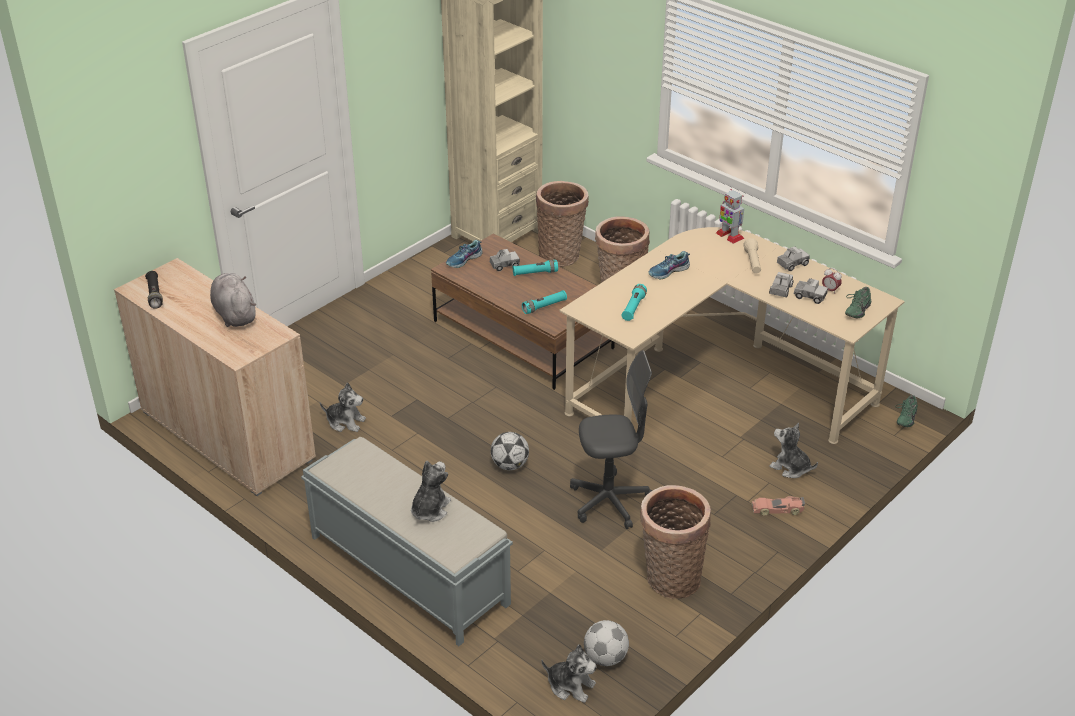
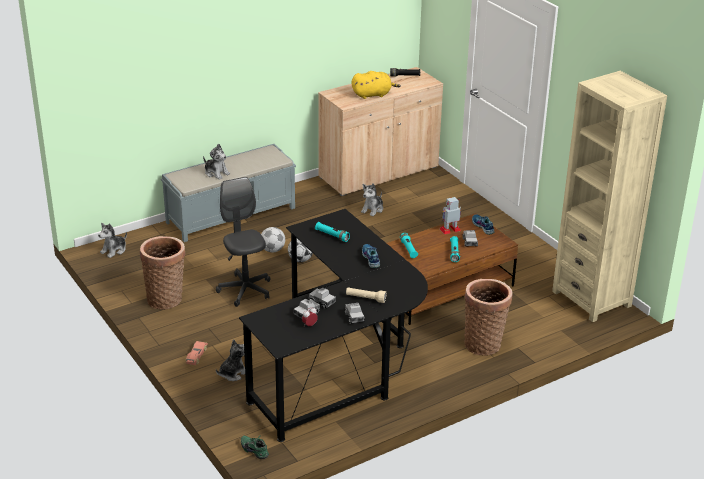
camera: 105 degrees right, 5 degrees down
grey plush toy [210,273,256,327] -> yellow plush toy [352,71,401,99]
basket [536,181,589,267] -> none
beige desk [559,227,905,444] -> black desk [239,209,428,442]
grey office chair [570,350,652,529] -> grey office chair turned 150 degrees clockwise [216,177,270,307]
football [584,620,629,666] -> football moved to [261,227,285,252]
toy robot [716,189,744,244] -> toy robot moved to [440,197,461,234]
green shoe [845,287,871,318] -> none

